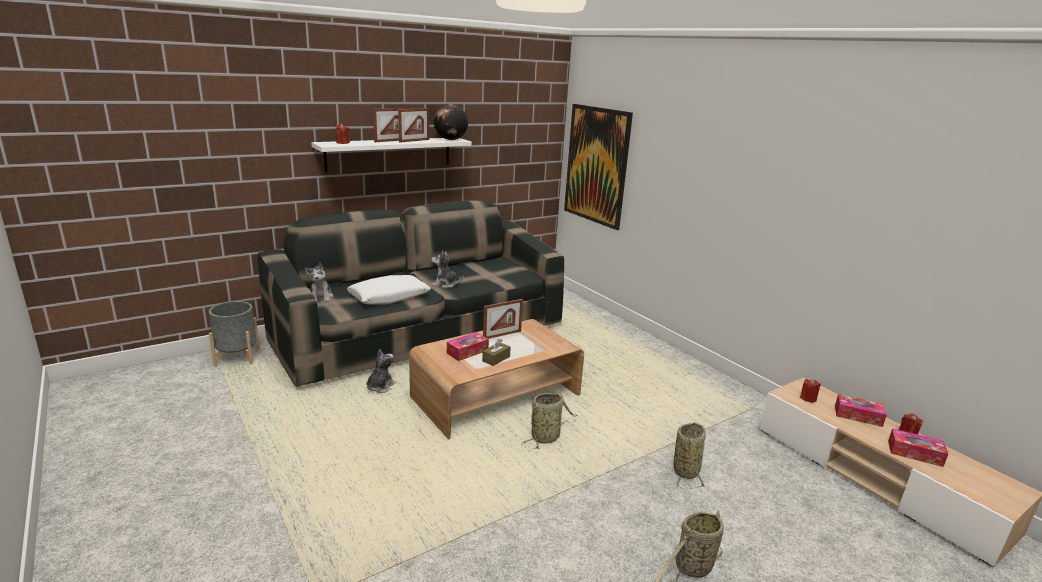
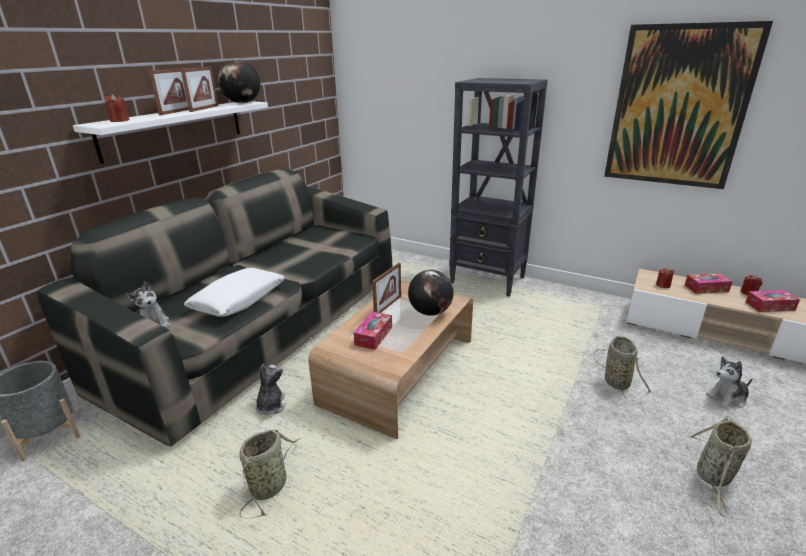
camera: 25 degrees left, 5 degrees up
plush toy [431,251,464,288] -> plush toy moved to [706,356,753,408]
brown tissue box [482,339,511,366] -> none
basket [521,393,578,449] -> basket moved to [240,430,301,519]
picture [564,104,633,230] -> picture moved to [604,21,773,189]
none -> globe [408,270,454,316]
none -> black bookcase [449,78,548,297]

